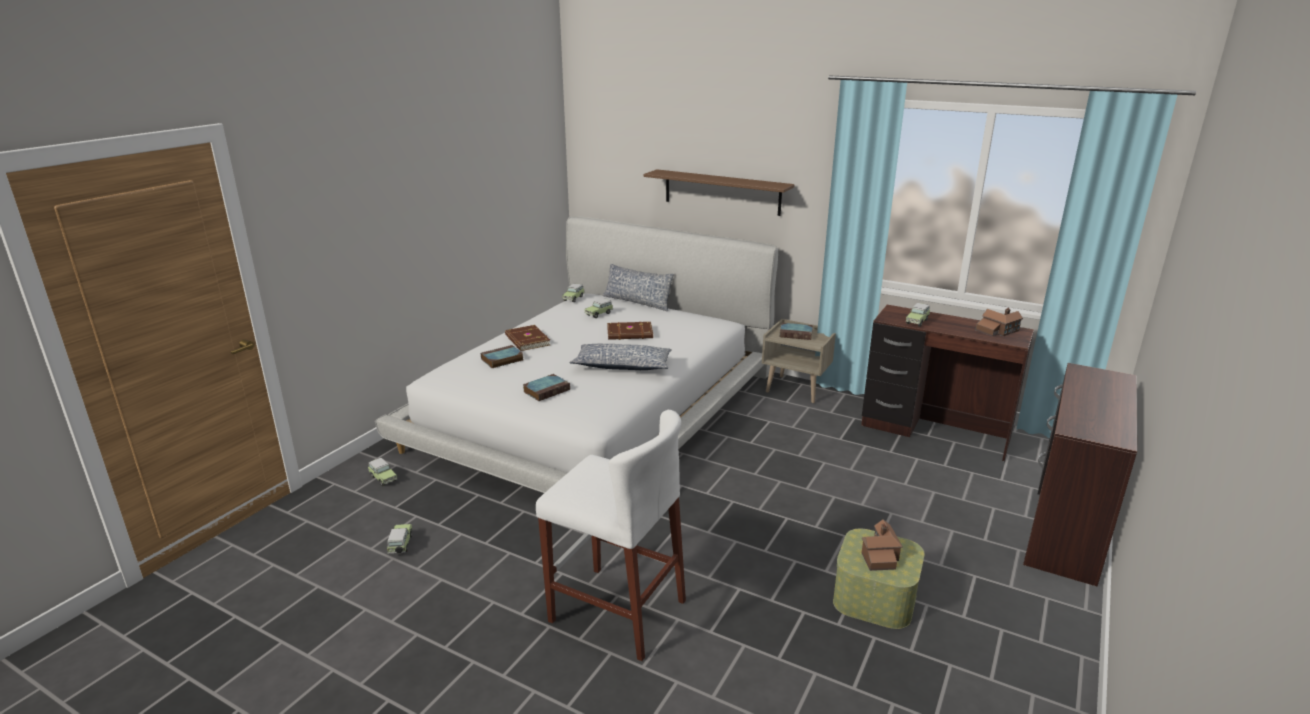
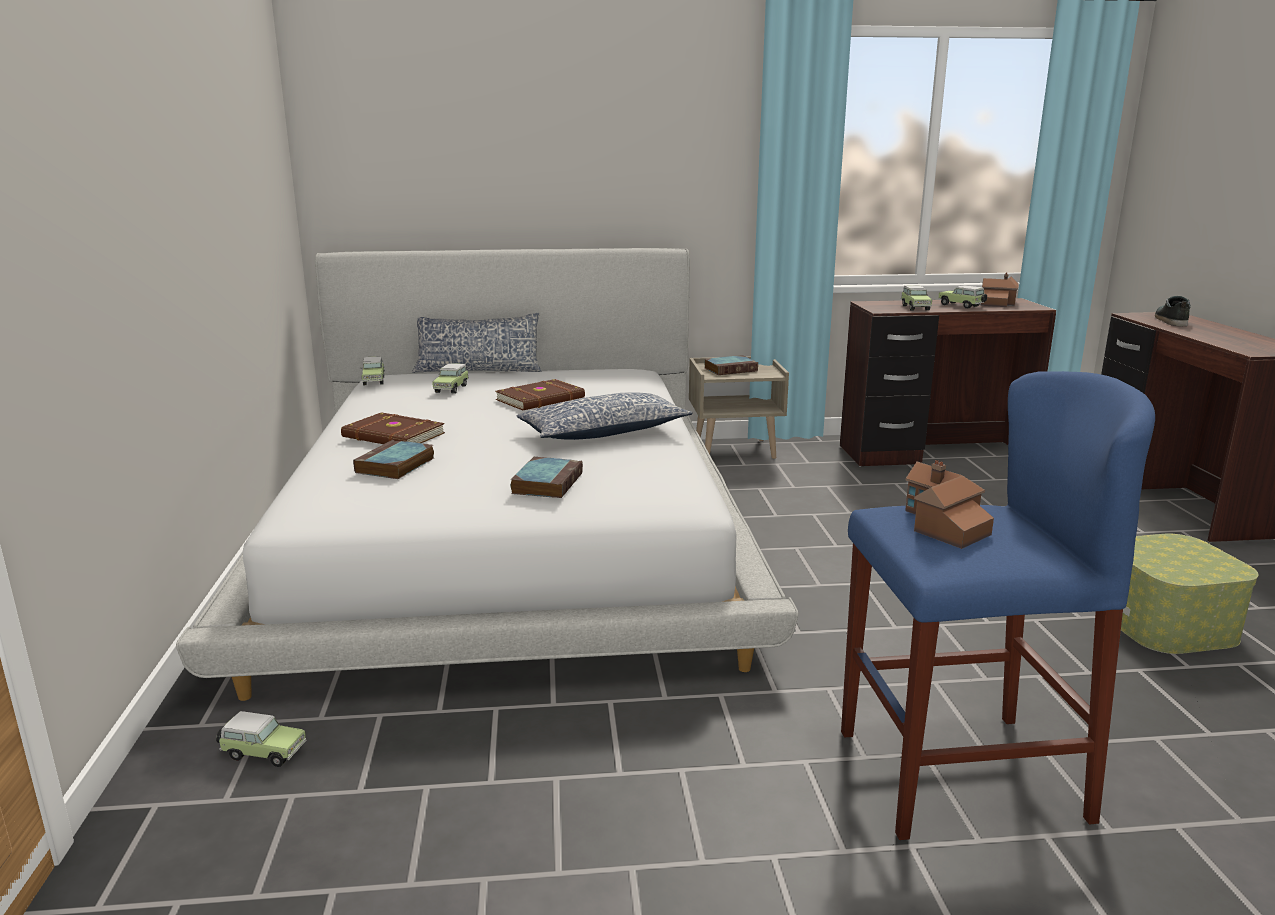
camera: 35 degrees left, 5 degrees down
toy car [387,524,412,553] -> toy car moved to [938,285,987,309]
white stool [536,410,686,661] -> blue stool [841,371,1155,840]
brown shelf [643,169,795,216] -> none
toy house [862,519,903,571] -> toy house moved to [905,460,994,549]
none -> shoe [1155,296,1191,326]

